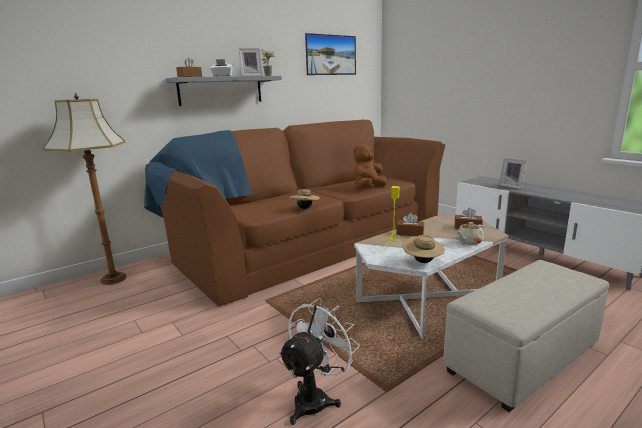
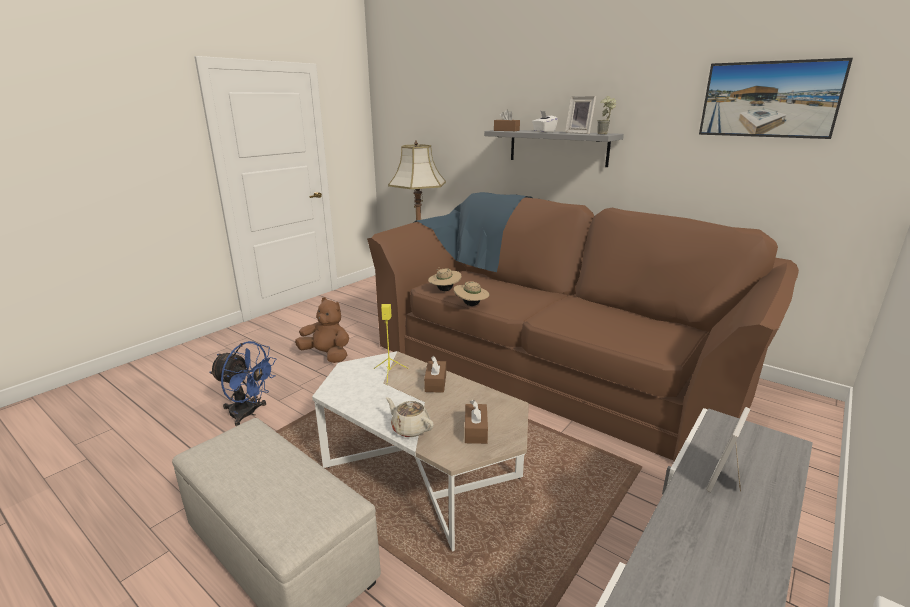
camera: 75 degrees right, 5 degrees up
white fan [278,298,360,425] -> blue fan [209,341,277,426]
brown plush toy [353,143,387,189] -> brown plush toy moved to [295,297,349,363]
beige hat [403,235,445,263] -> beige hat moved to [428,267,461,291]

